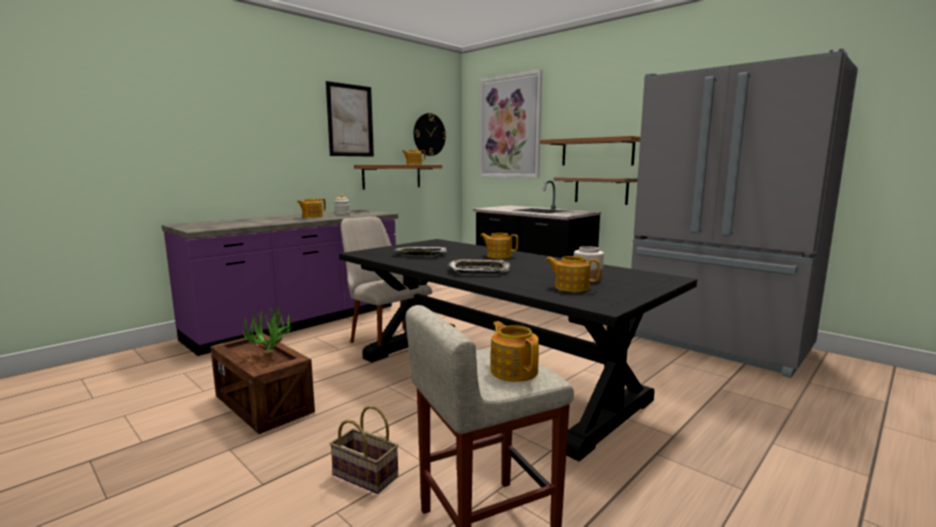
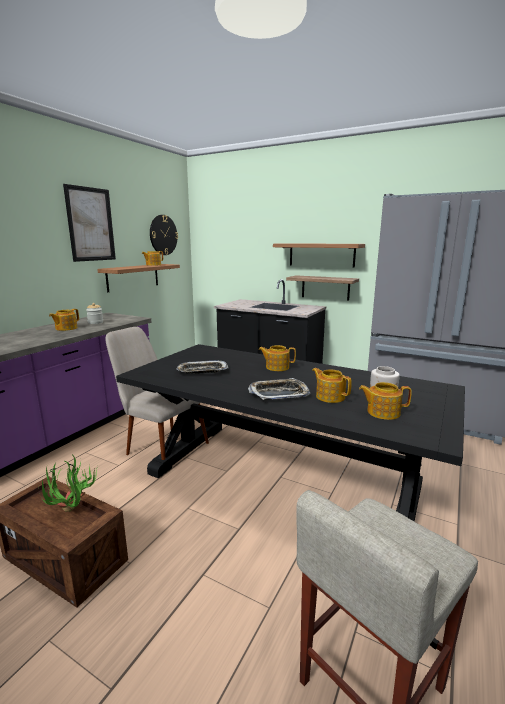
camera: 15 degrees left, 5 degrees up
basket [330,406,398,494] -> none
picture [480,70,542,178] -> none
teapot [490,321,539,382] -> teapot moved to [312,368,352,403]

